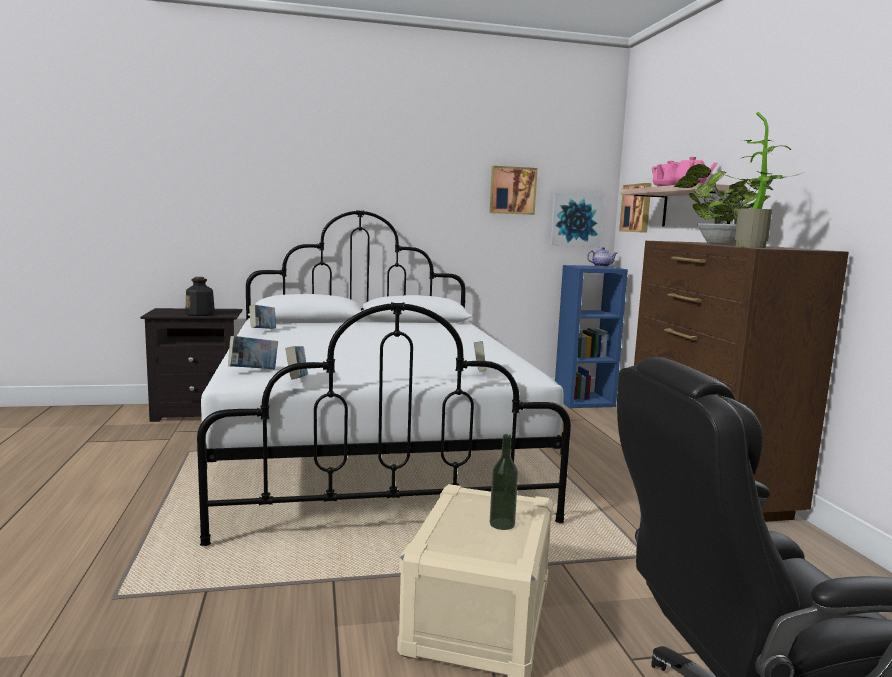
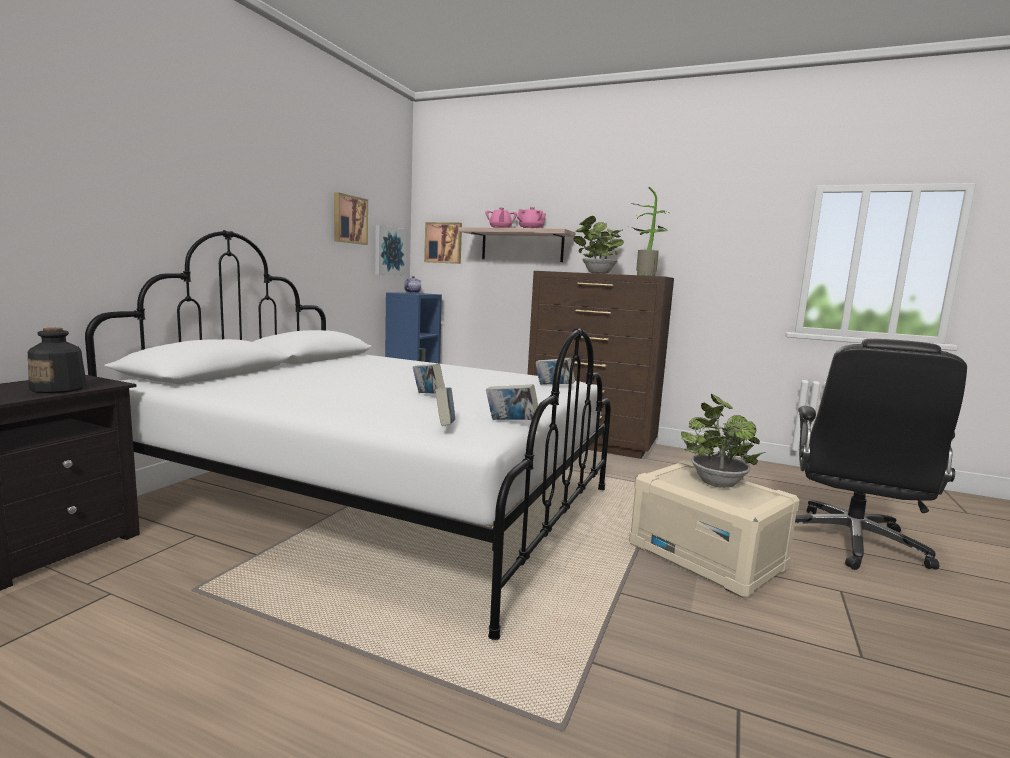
camera: 55 degrees left, 0 degrees up
book [249,305,276,329] -> book moved to [413,363,445,394]
bottle [490,434,518,530] -> potted plant [681,394,766,488]

